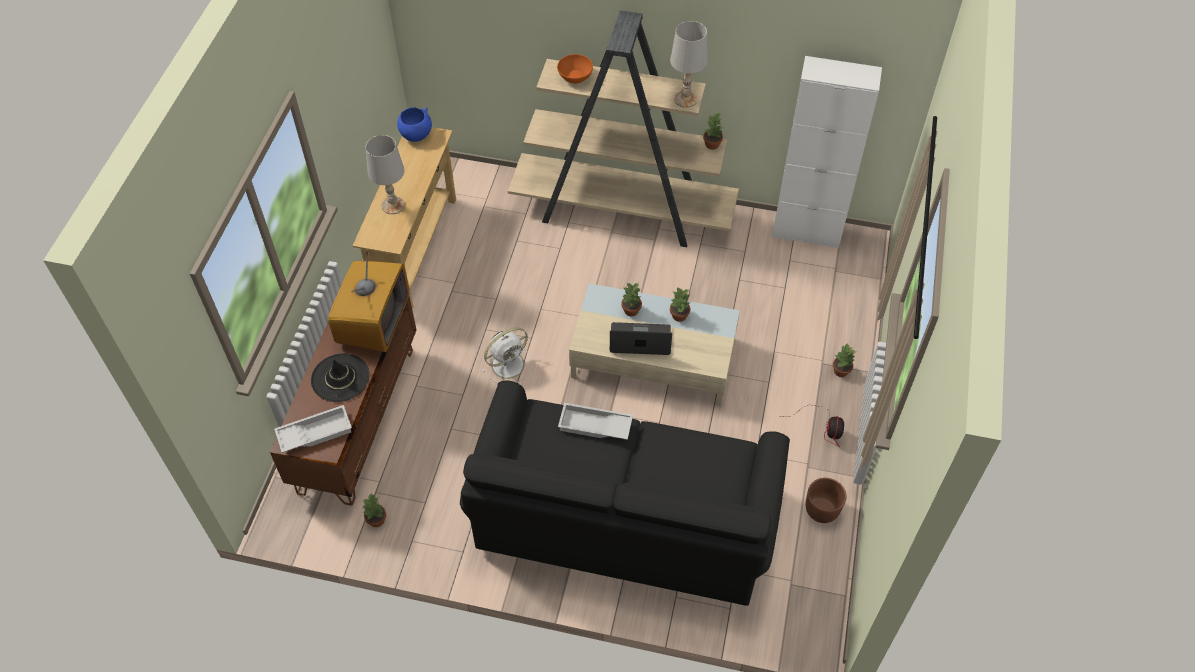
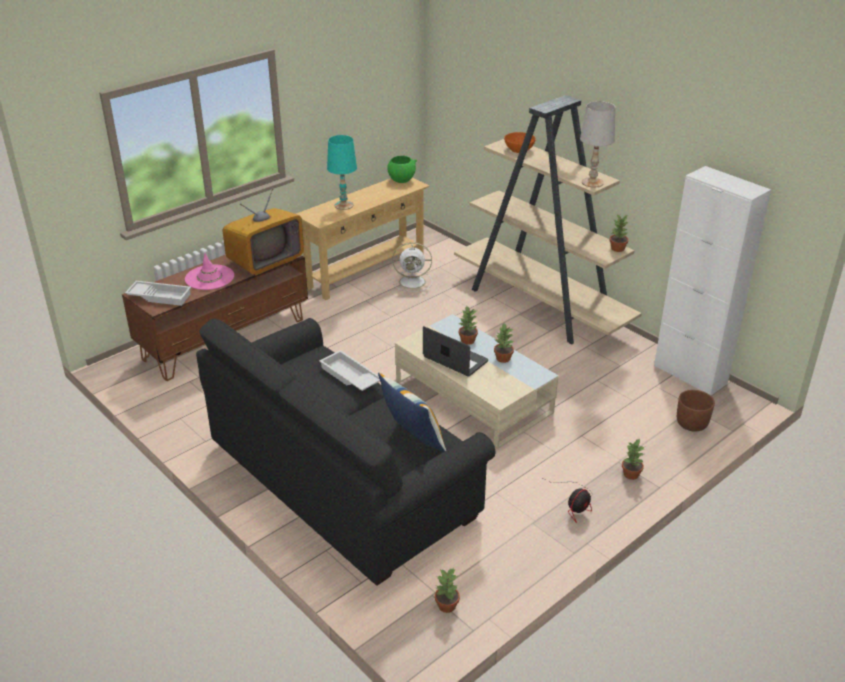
camera: 35 degrees right, 20 degrees down
black hat [311,353,370,402] -> pink hat [185,253,234,290]
potted plant [363,493,386,527] -> potted plant moved to [435,568,460,613]
white table lamp [365,135,405,214] -> turquoise table lamp [327,135,357,210]
blue bowl [397,107,432,142] -> green bowl [387,156,417,183]
white fan [482,328,533,383] -> white fan moved to [392,242,432,292]
brown planter [806,478,846,523] -> brown planter moved to [677,390,715,432]
none -> pillow [378,373,446,452]

